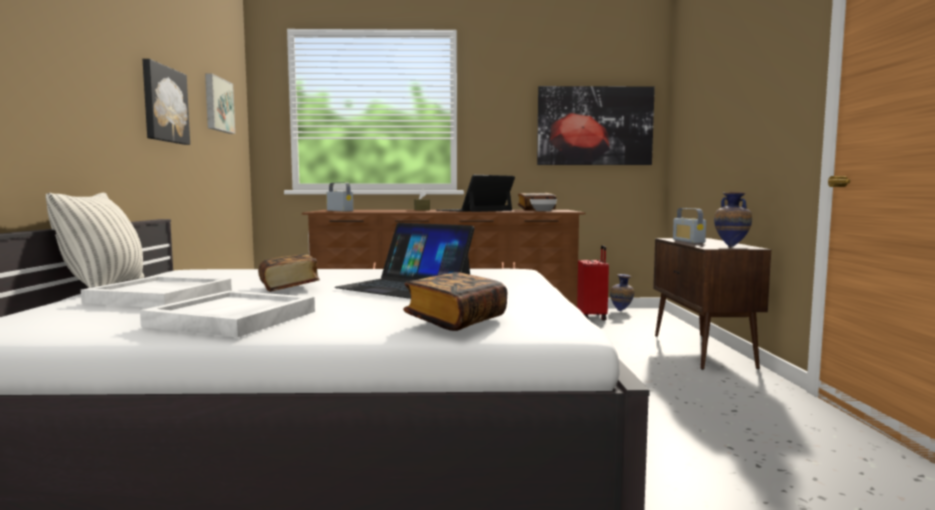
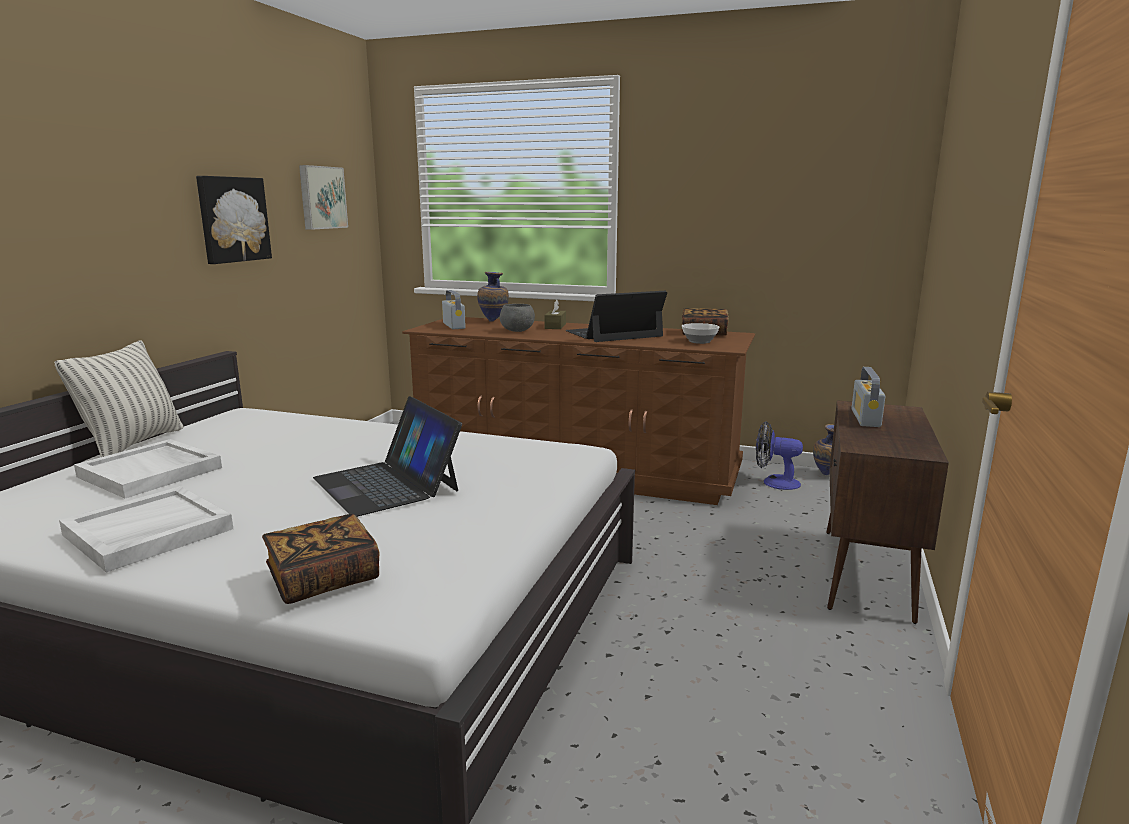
camera: 20 degrees right, 10 degrees up
book [258,254,320,292] -> none
picture [537,86,655,165] -> none
red suitcase [577,245,609,320] -> fan [756,421,803,490]
vase [714,192,752,247] -> vase moved to [477,272,509,322]
none -> grey bowl [500,304,535,332]

